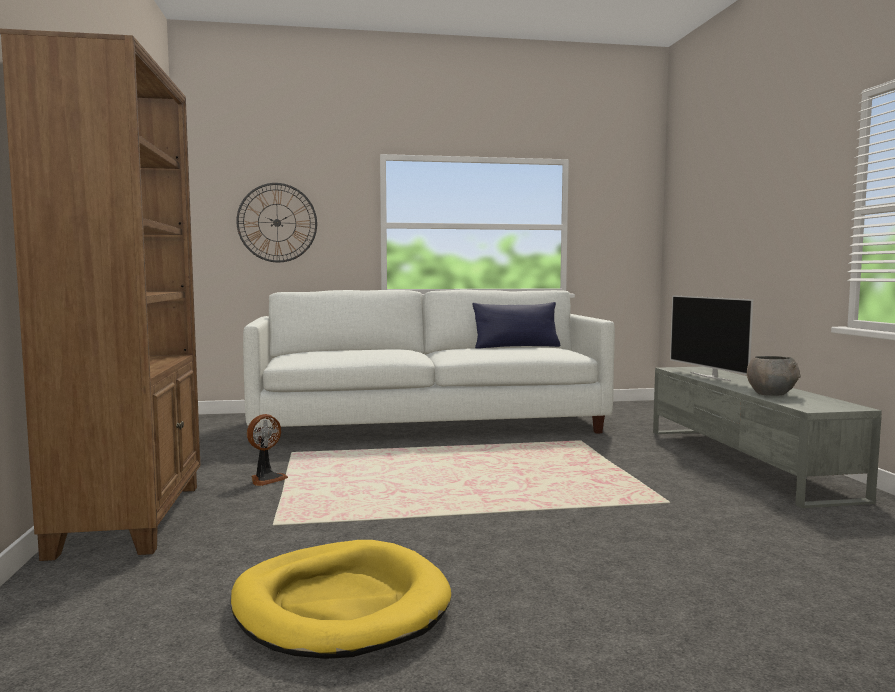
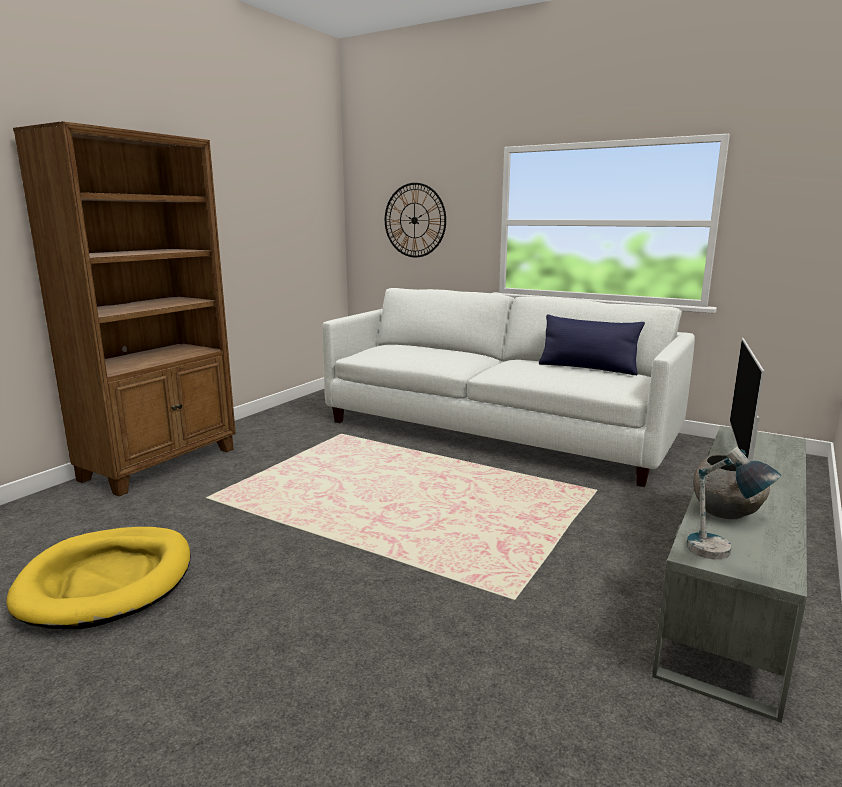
camera: 40 degrees right, 10 degrees up
fan [247,414,288,486] -> none
none -> table lamp [687,448,781,560]

